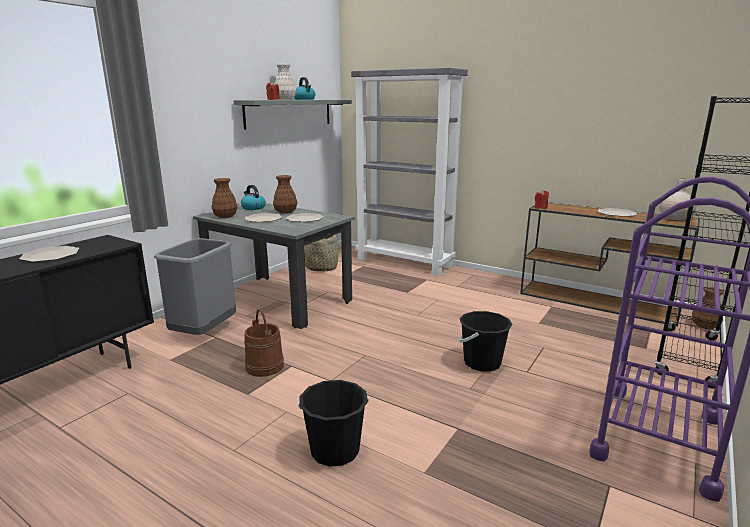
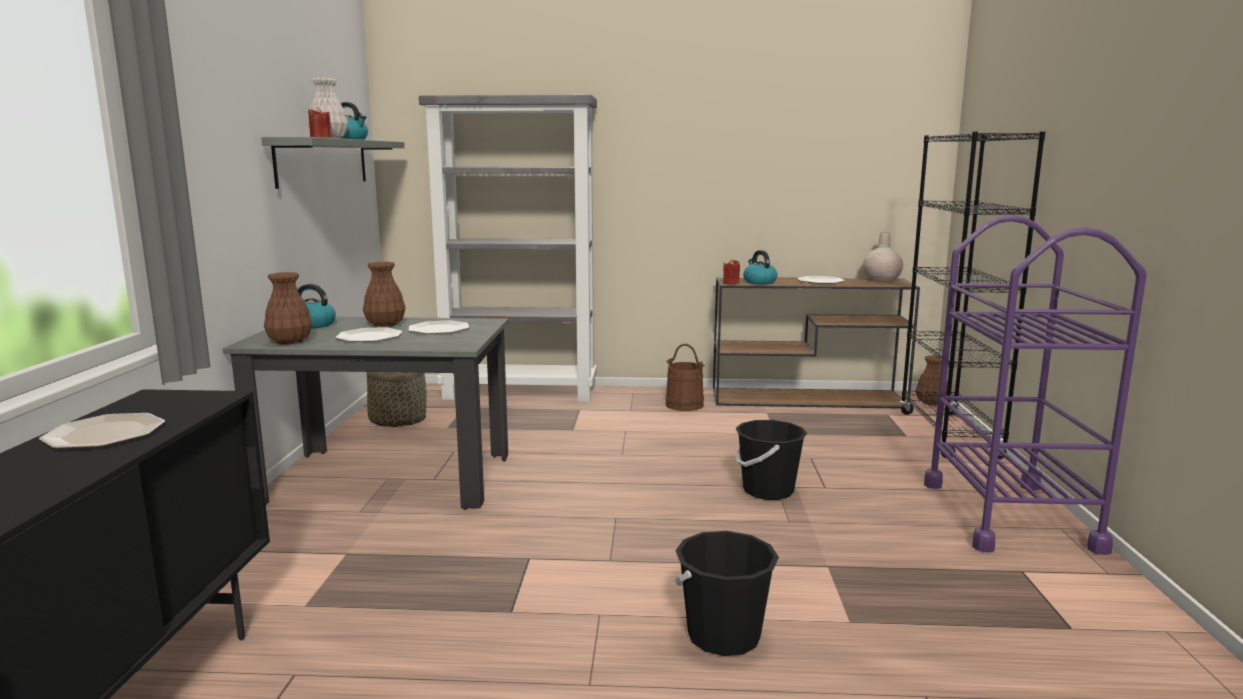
camera: 30 degrees left, 5 degrees down
grey trash can [154,238,236,335] -> none
brown bucket [244,309,284,377] -> brown bucket moved to [665,344,705,411]
none -> kettle [743,250,778,284]

